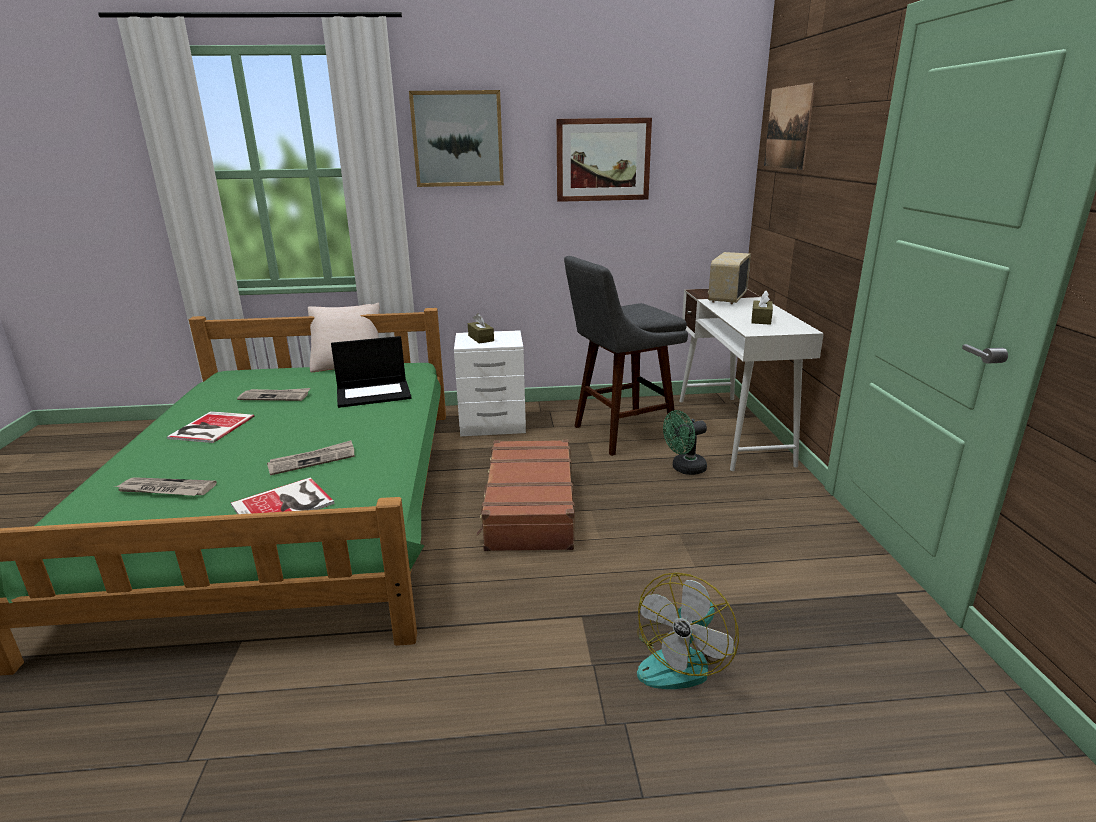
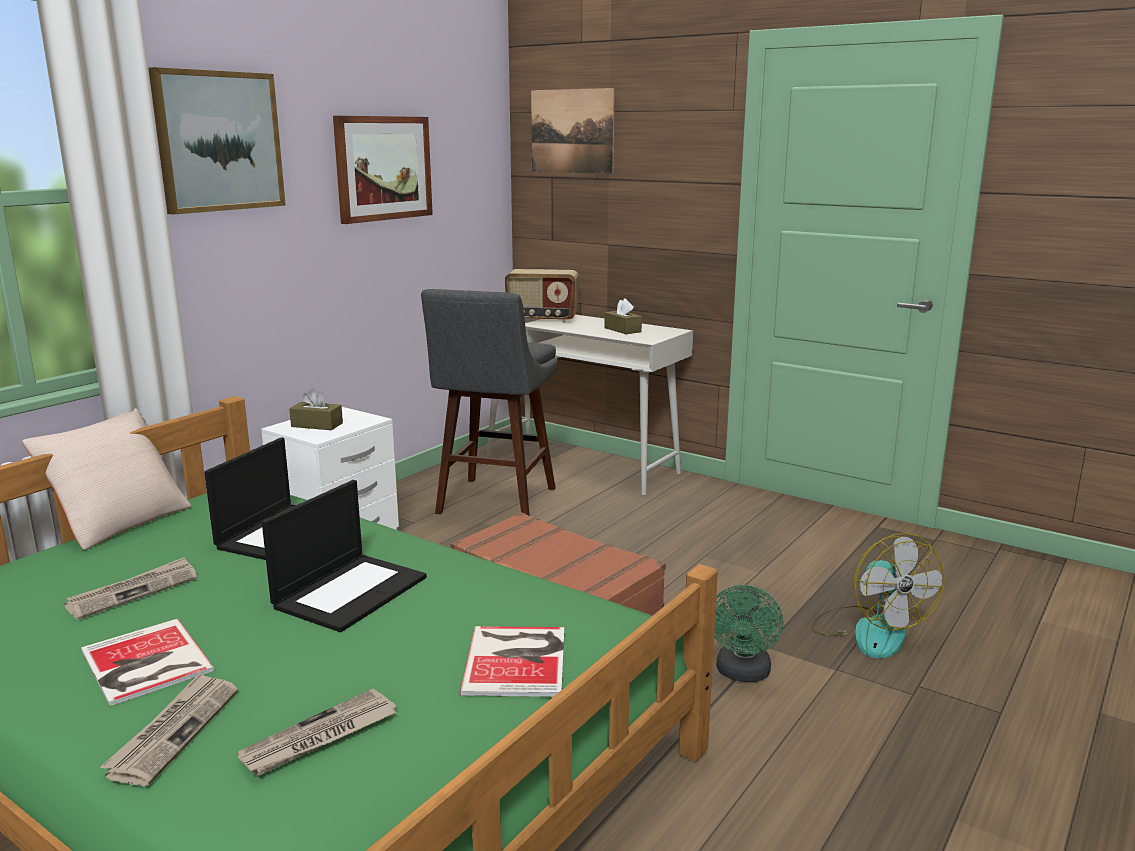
camera: 50 degrees left, 5 degrees down
newspaper [267,440,355,476] -> newspaper moved to [100,673,238,786]
green fan [663,410,707,475] -> green fan moved to [714,585,783,682]
radio [708,252,751,304] -> radio turned 60 degrees counterclockwise [505,269,579,322]
none -> laptop [262,480,427,632]

